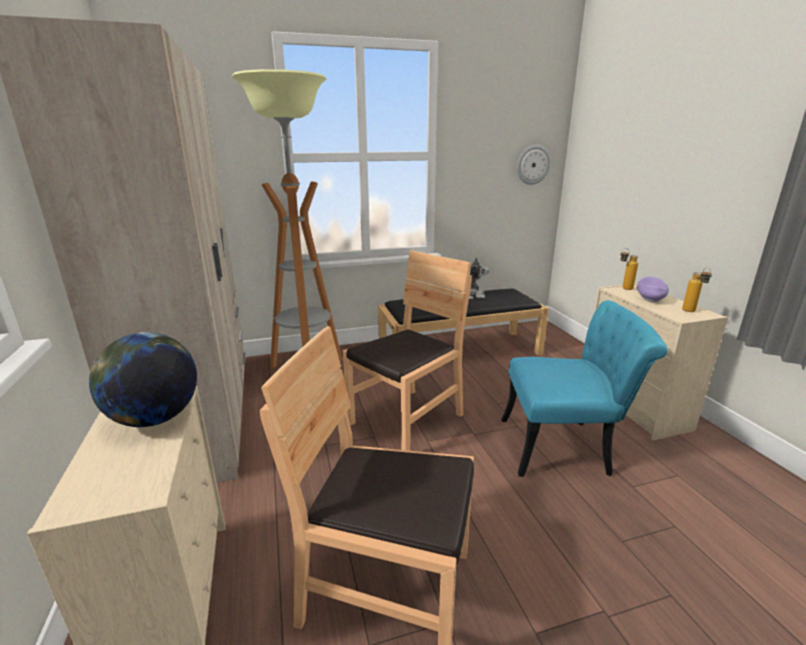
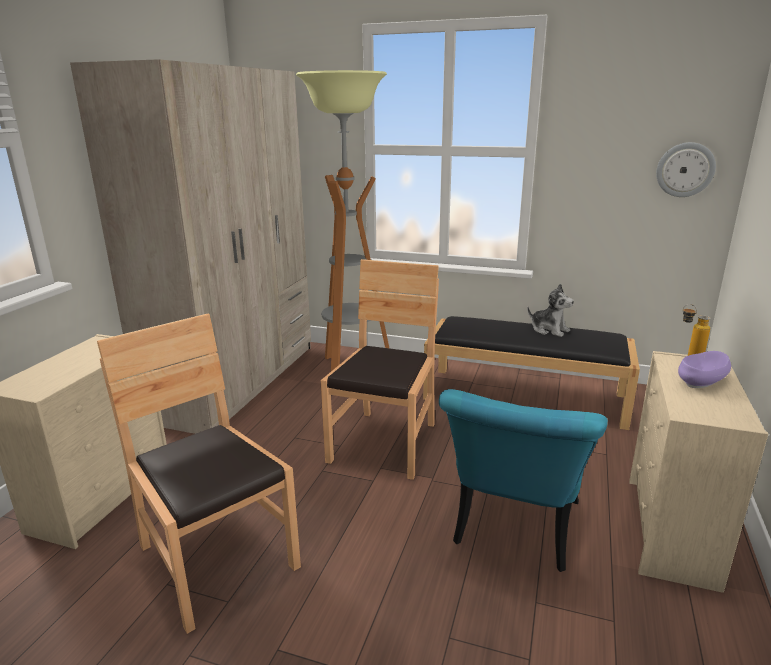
camera: 35 degrees right, 0 degrees up
globe [89,332,197,427] -> none
brown chair [343,250,472,451] -> brown chair turned 60 degrees counterclockwise [321,259,439,480]
turquoise chair [501,300,668,477] -> turquoise chair turned 75 degrees clockwise [439,389,608,572]
bottle [682,268,712,312] -> none

